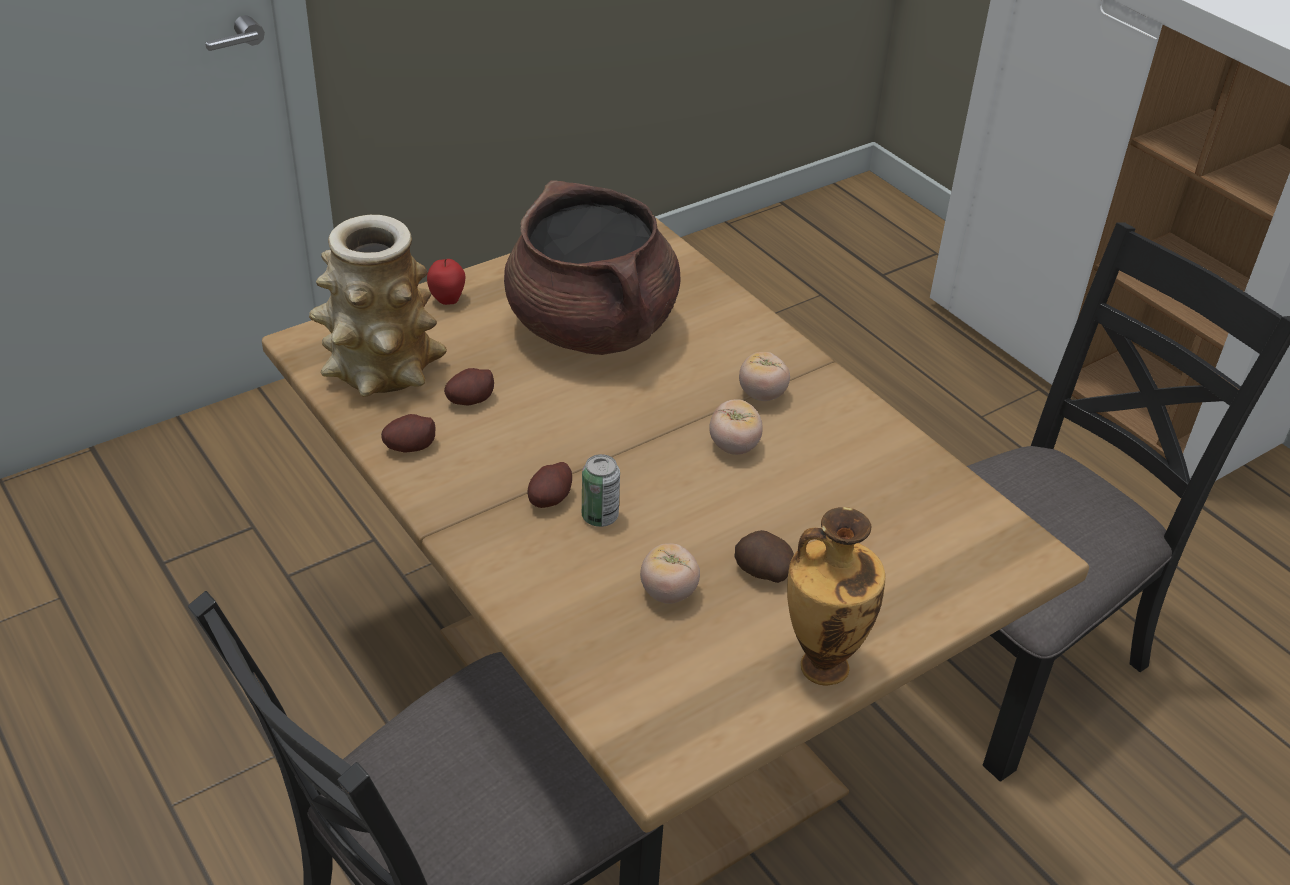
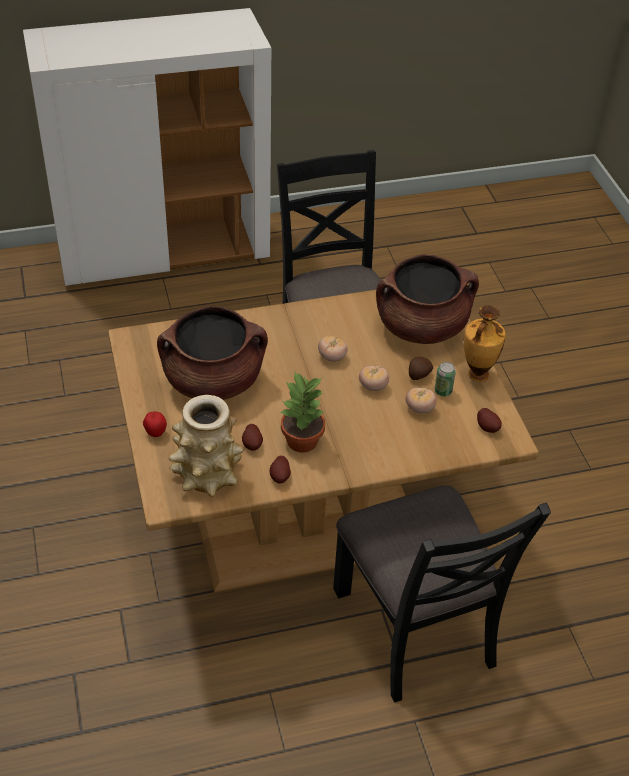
camera: 70 degrees left, 5 degrees up
potato [527,462,572,508] -> potato moved to [477,408,502,433]
can [582,454,620,527] -> can moved to [434,362,456,397]
tomato [739,352,790,401] -> tomato moved to [359,366,389,391]
none -> potted plant [281,372,325,453]
none -> brown cooking pot [376,254,479,344]

